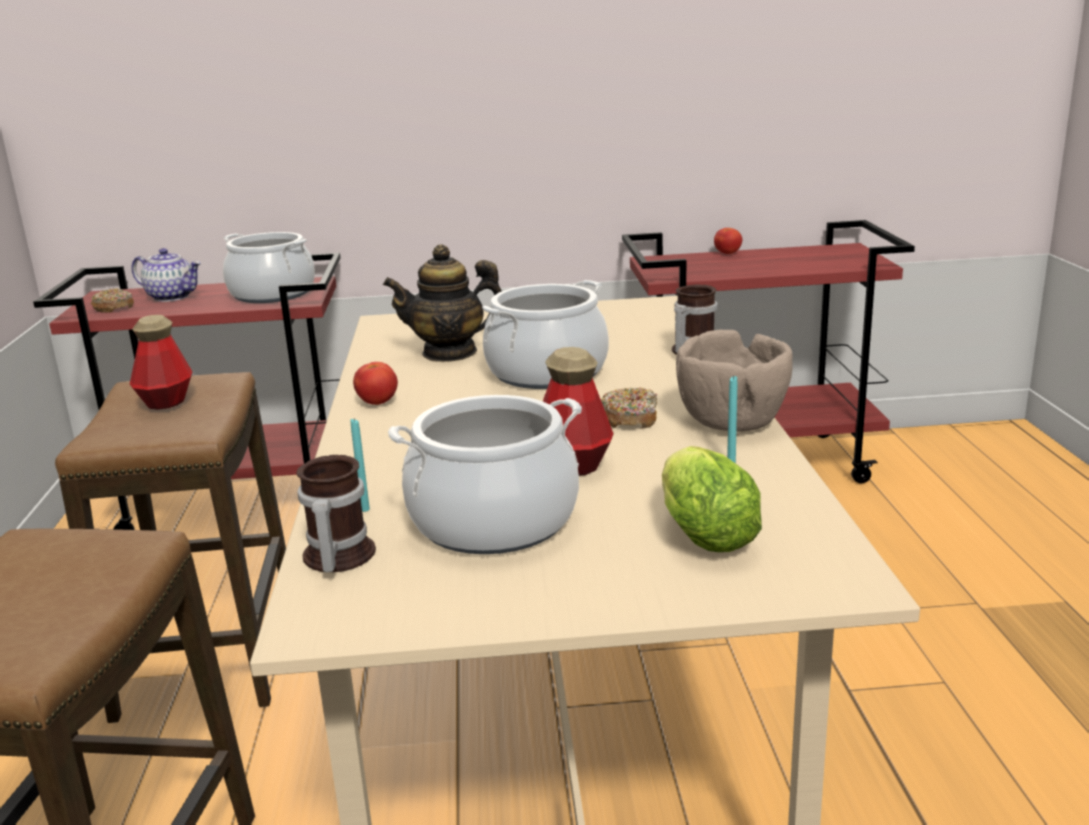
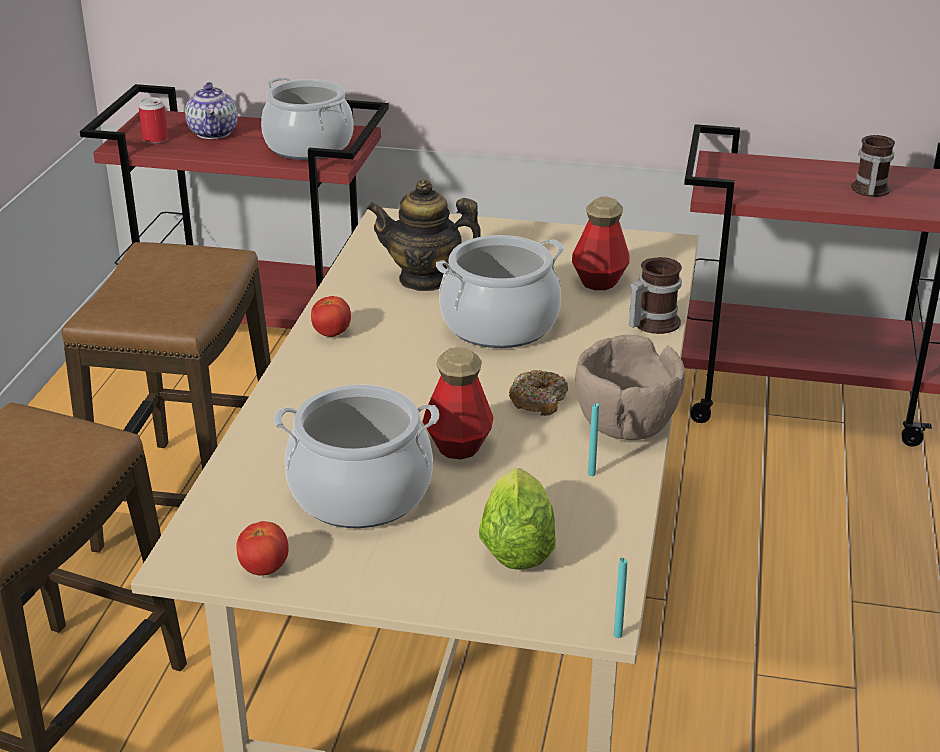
camera: 15 degrees right, 10 degrees up
donut [91,288,134,313] -> can [139,97,168,144]
bottle [130,315,193,410] -> bottle moved to [572,197,630,290]
teapot [131,248,201,302] -> teapot turned 45 degrees clockwise [185,82,238,139]
mug [296,455,376,572] -> mug moved to [851,135,895,197]
turquoise candle [350,418,370,512] -> turquoise candle moved to [614,558,627,638]
tomato [714,228,742,254] -> tomato moved to [236,521,289,576]

